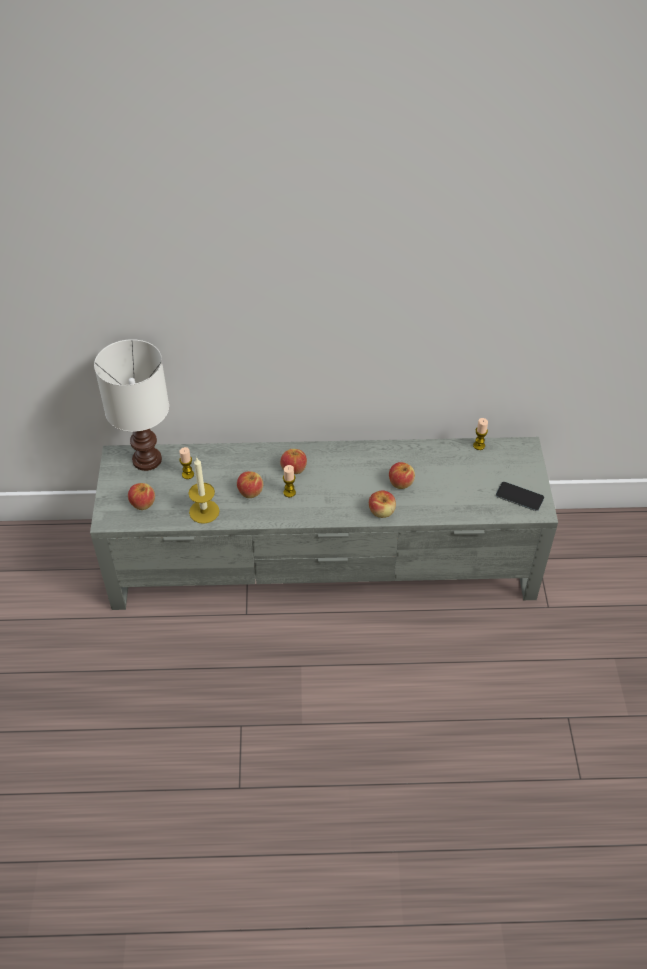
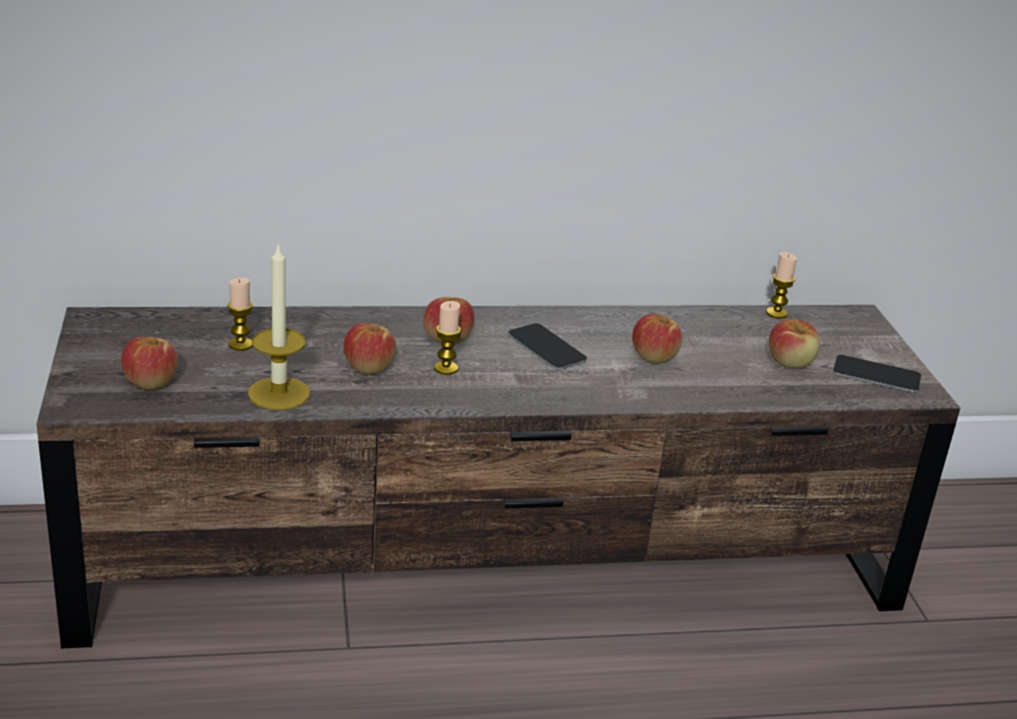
camera: 10 degrees left, 20 degrees down
grey tv stand [90,437,558,610] -> brown tv stand [36,305,960,648]
white table lamp [94,339,169,471] -> none
apple [369,490,396,518] -> apple moved to [769,319,820,368]
none -> phone [508,323,587,370]

